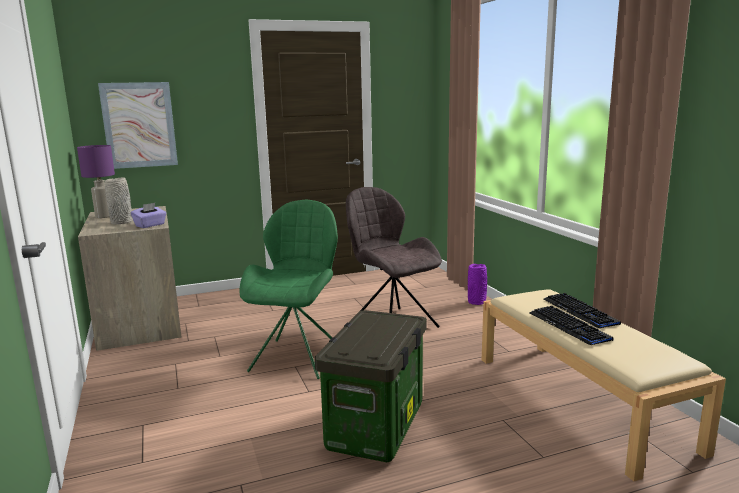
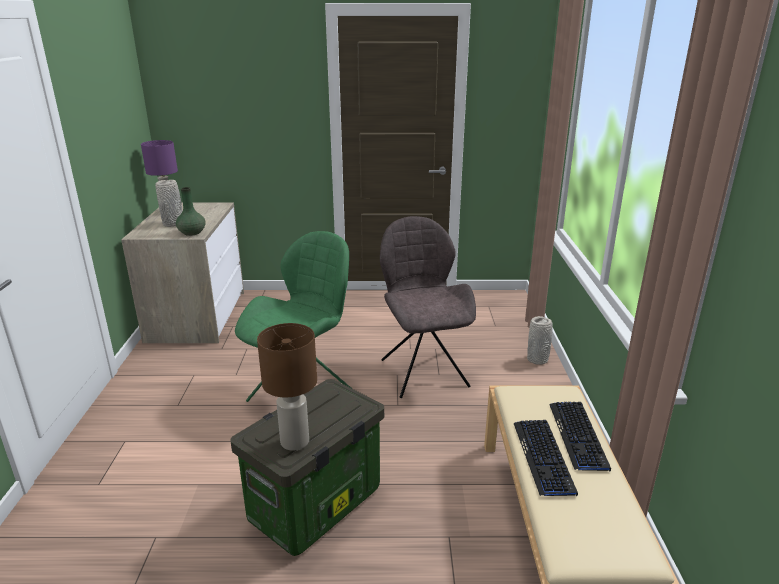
camera: 20 degrees right, 10 degrees up
picture [98,82,178,169] -> none
purple tissue box [131,203,167,228] -> green vase [176,187,206,236]
purple vase [468,264,487,305] -> grey vase [527,316,553,365]
none -> brown table lamp [257,323,317,451]

